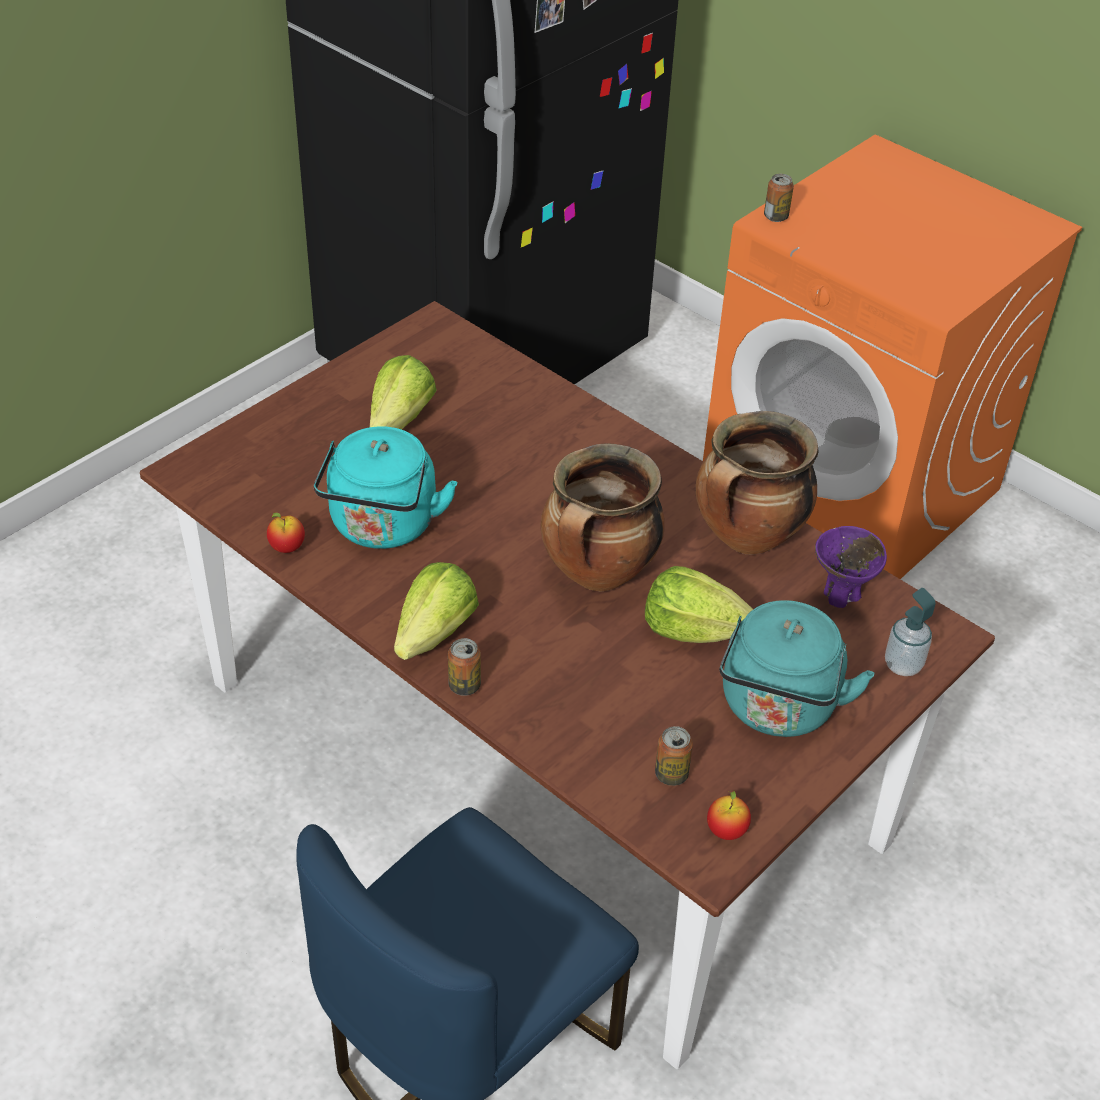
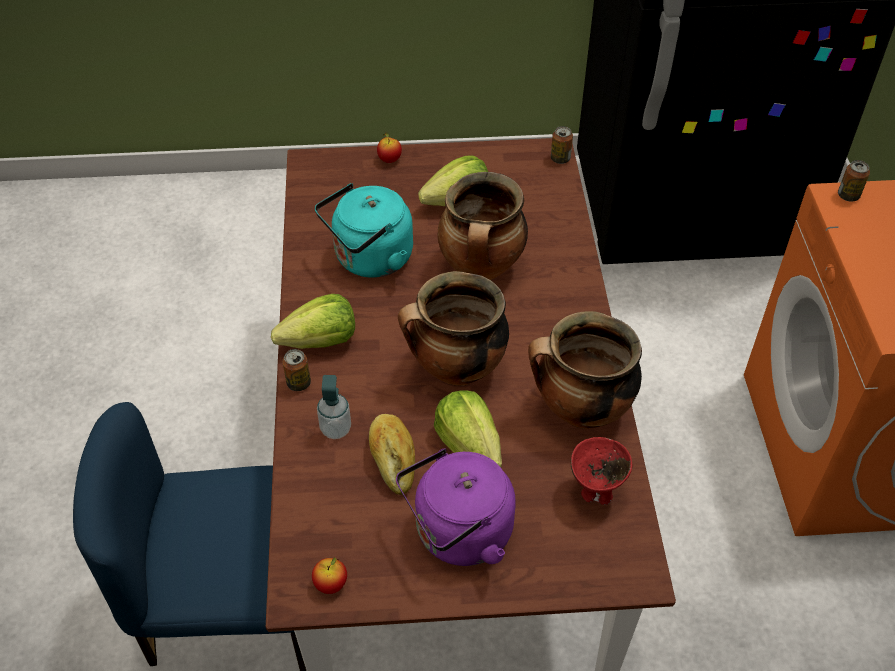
camera: 45 degrees right, 5 degrees up
apple [267,512,305,553] -> apple moved to [377,133,402,163]
can [655,726,693,786] -> can moved to [551,126,573,164]
turquoise kettle [719,600,874,737] -> purple kettle [396,448,516,566]
purple bowl [815,526,887,608] -> red bowl [571,437,632,505]
soap dispenser [885,588,936,676] -> soap dispenser moved to [317,375,351,439]
none -> bread [369,414,415,495]
none -> cooking pot [437,172,528,280]

